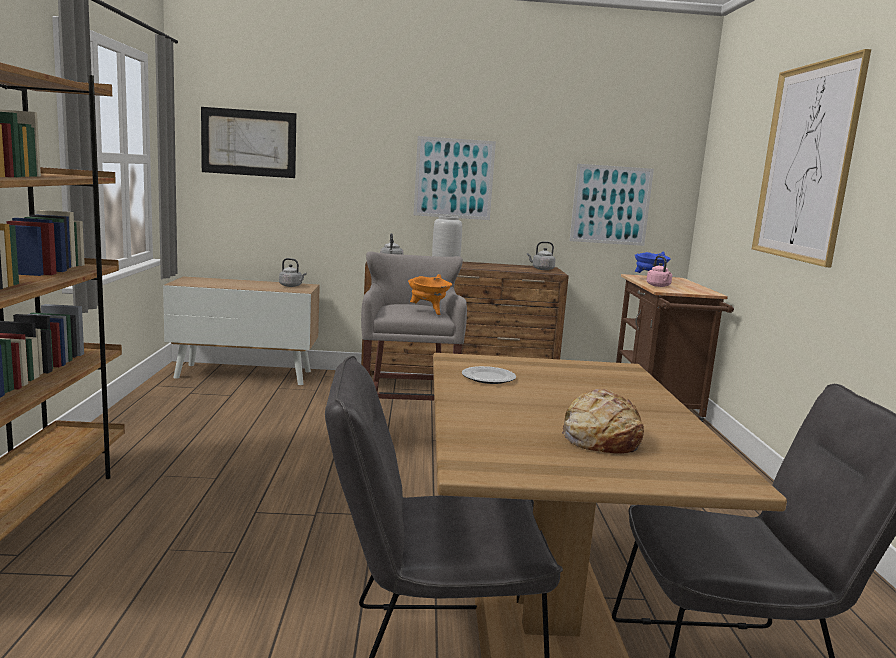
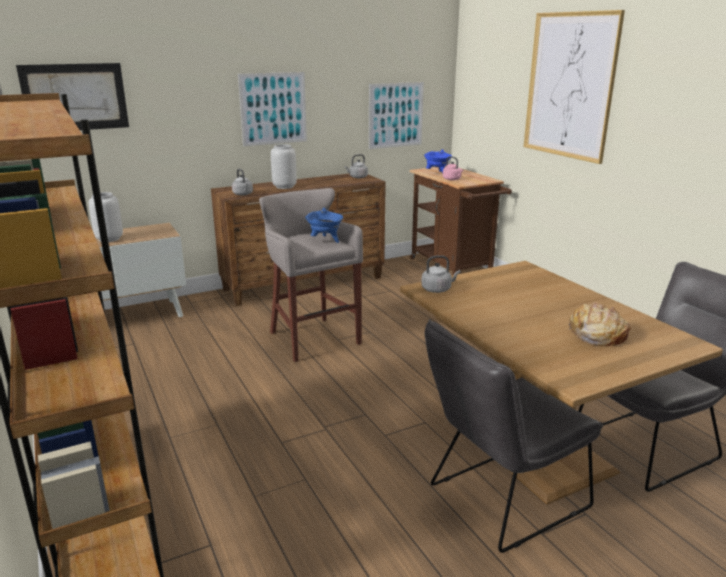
camera: 25 degrees left, 10 degrees up
grey kettle [279,258,307,287] -> grey kettle moved to [421,255,461,293]
orange cooking pot [408,274,452,315] -> blue cooking pot [305,207,343,243]
plate [462,366,516,384] -> none
none -> grey vase [89,192,123,242]

